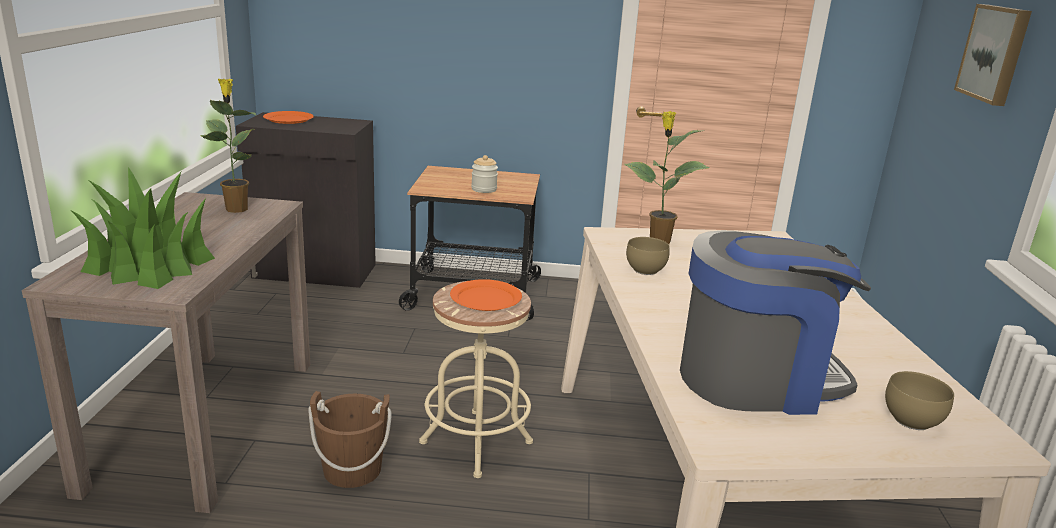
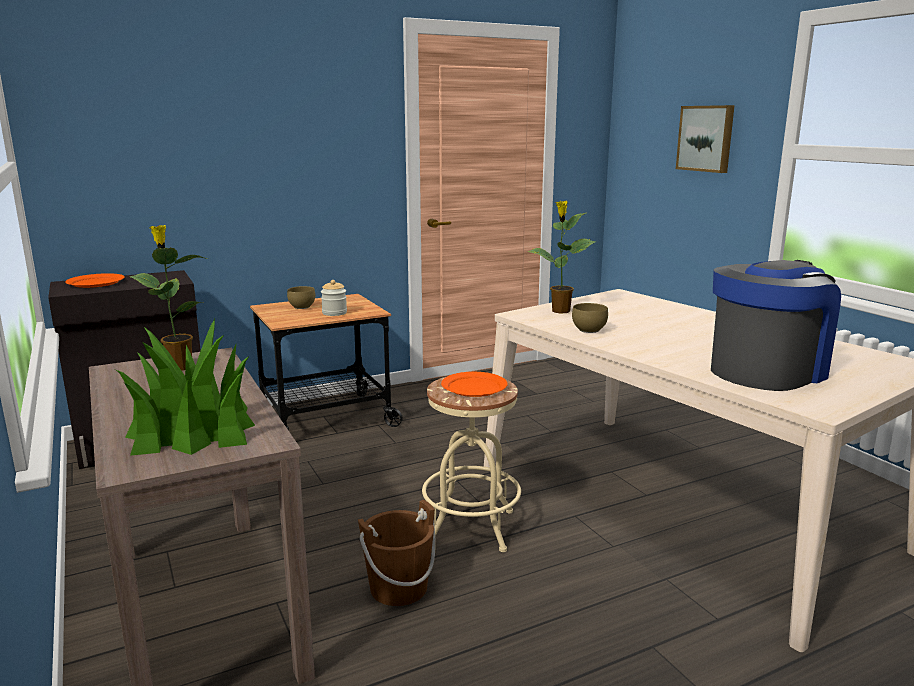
camera: 30 degrees left, 5 degrees down
brown bowl [885,371,954,430] -> brown bowl moved to [287,286,315,309]

